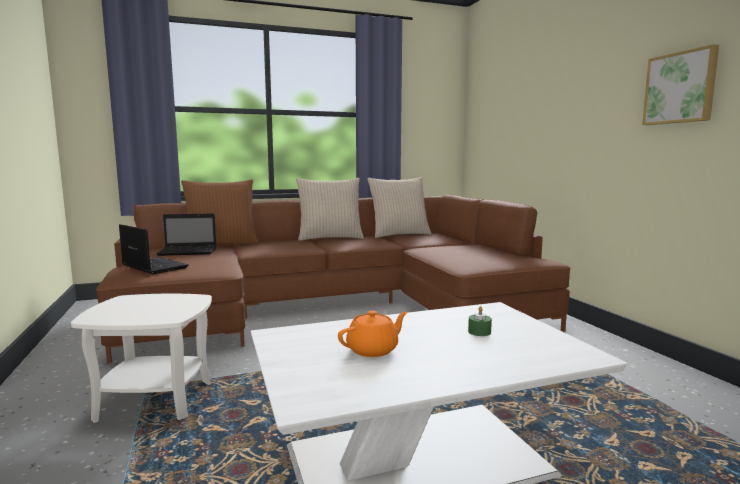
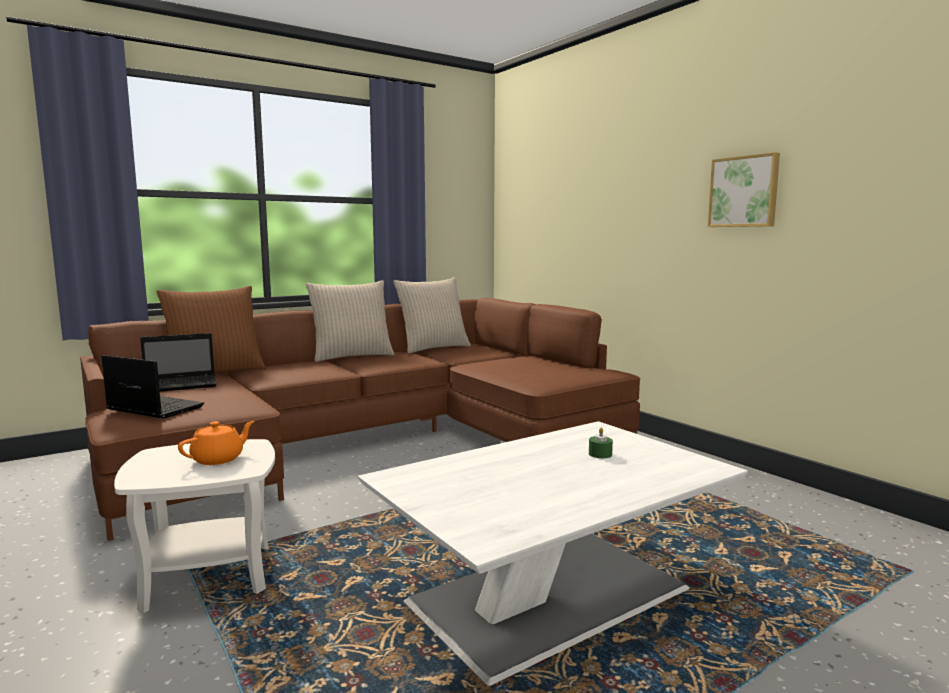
camera: 15 degrees left, 0 degrees up
orange teapot [338,310,408,357] -> orange teapot moved to [178,421,254,465]

